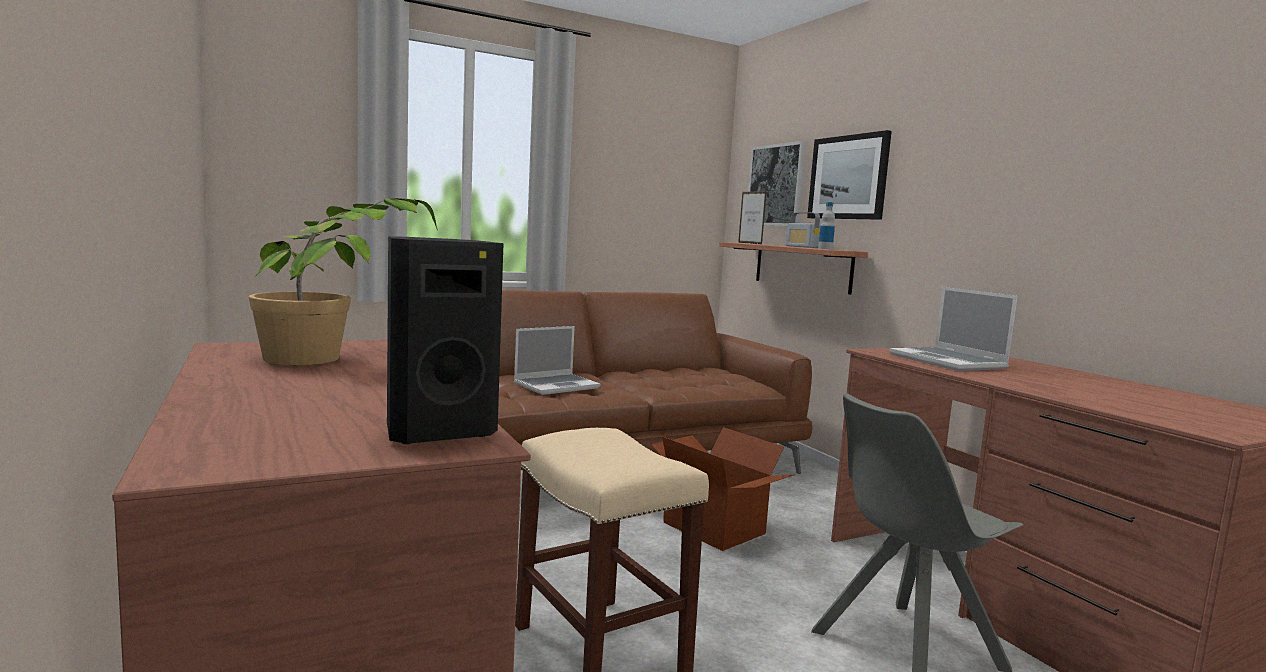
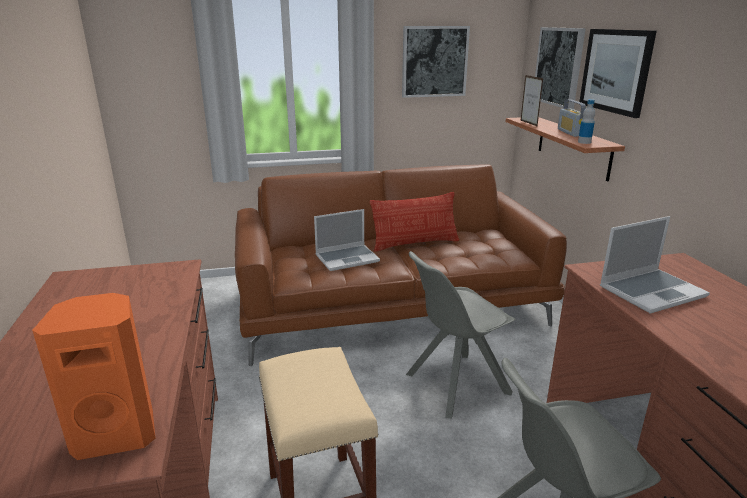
camera: 15 degrees right, 15 degrees up
potted plant [249,198,438,365] -> none
black speaker [387,236,503,444] -> orange speaker [32,293,155,460]
cardboard box [651,427,794,551] -> grey chair [406,251,516,419]
laptop [889,287,1018,371] -> laptop turned 105 degrees counterclockwise [600,216,710,314]
none -> pillow [370,192,459,252]
none -> picture [402,26,470,98]

